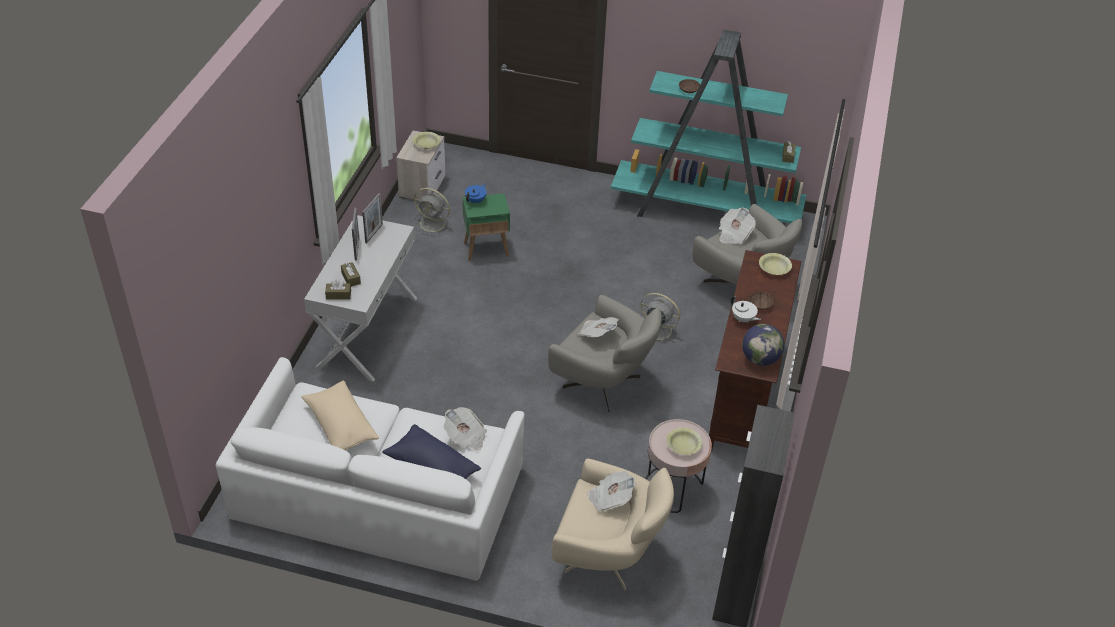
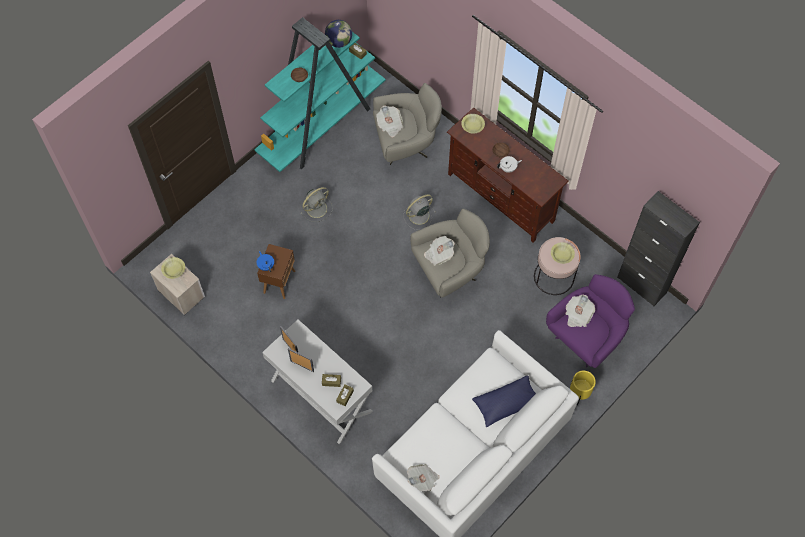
camera: 60 degrees left, 20 degrees up
beige pillow [301,380,379,450] -> none
grey fan [414,188,453,236] -> grey fan moved to [301,187,333,222]
newspaper [444,407,487,451] -> newspaper moved to [407,464,440,491]
green side table [463,193,510,261] -> brown side table [257,244,295,299]
beige armchair [552,459,674,591] -> purple armchair [546,274,635,368]
globe [742,324,784,366] -> globe moved to [325,20,352,48]
none -> yellow planter [570,371,596,405]

